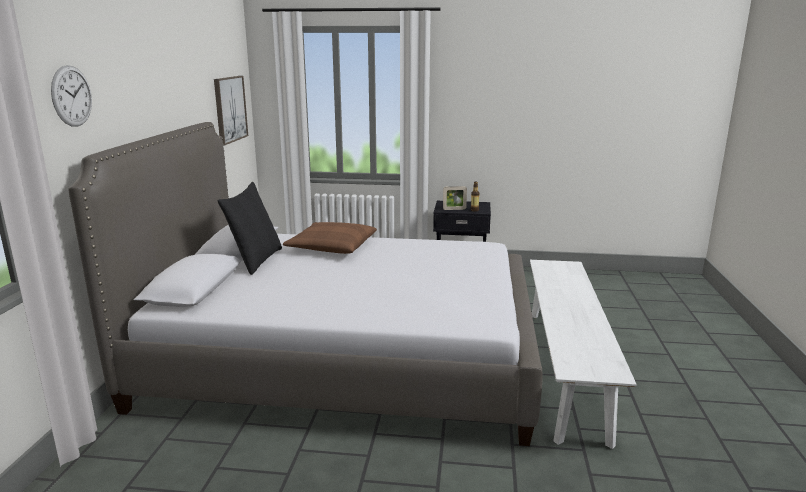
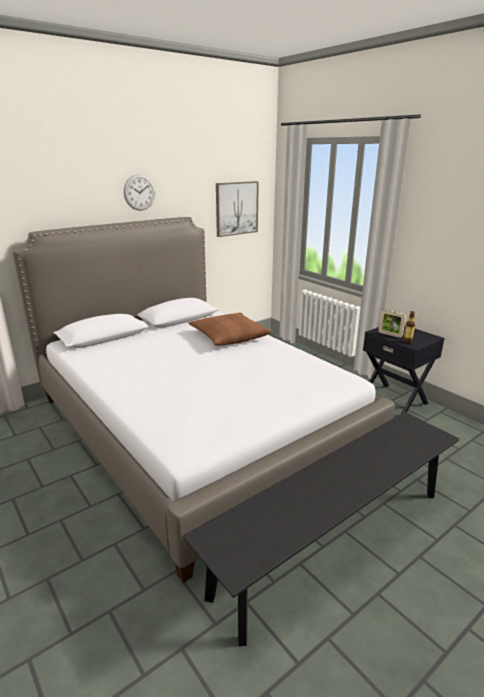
camera: 45 degrees right, 5 degrees up
wall clock [51,65,92,127] -> wall clock moved to [124,174,155,211]
black pillow [218,182,282,275] -> none
white bench [530,260,637,449] -> black bench [183,412,460,646]

